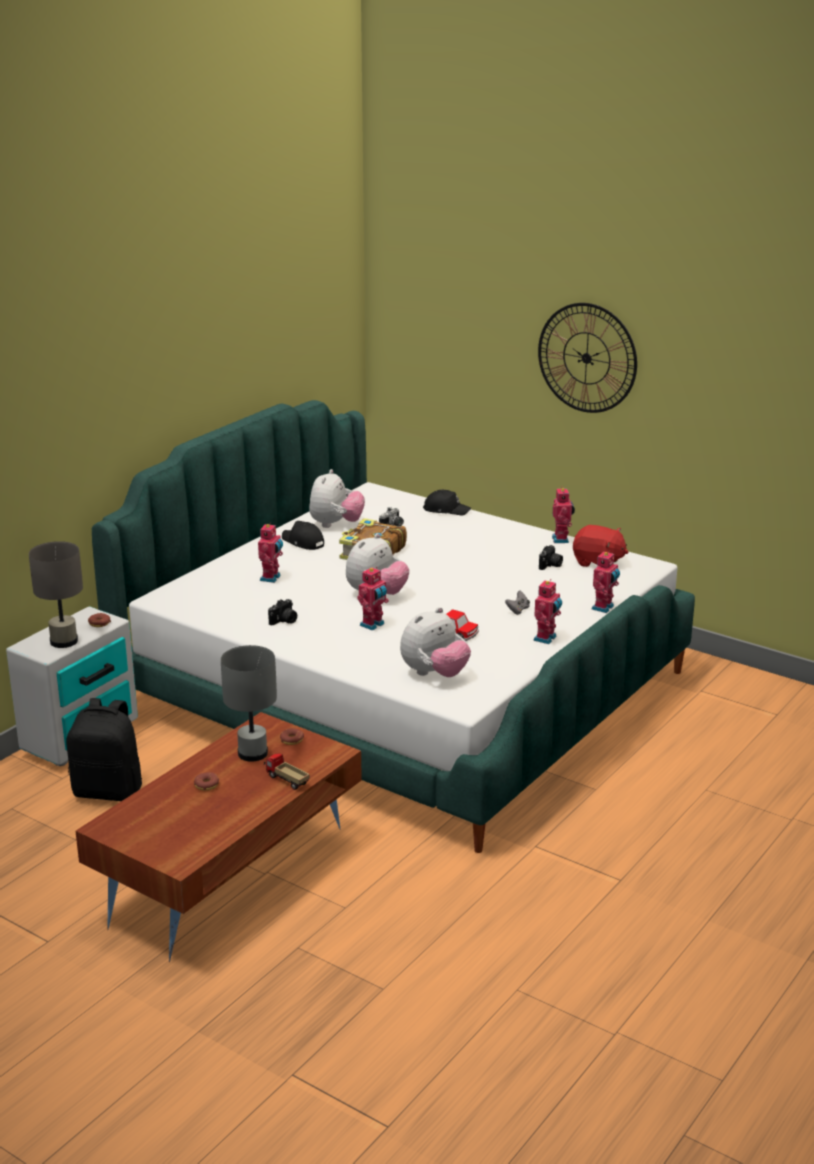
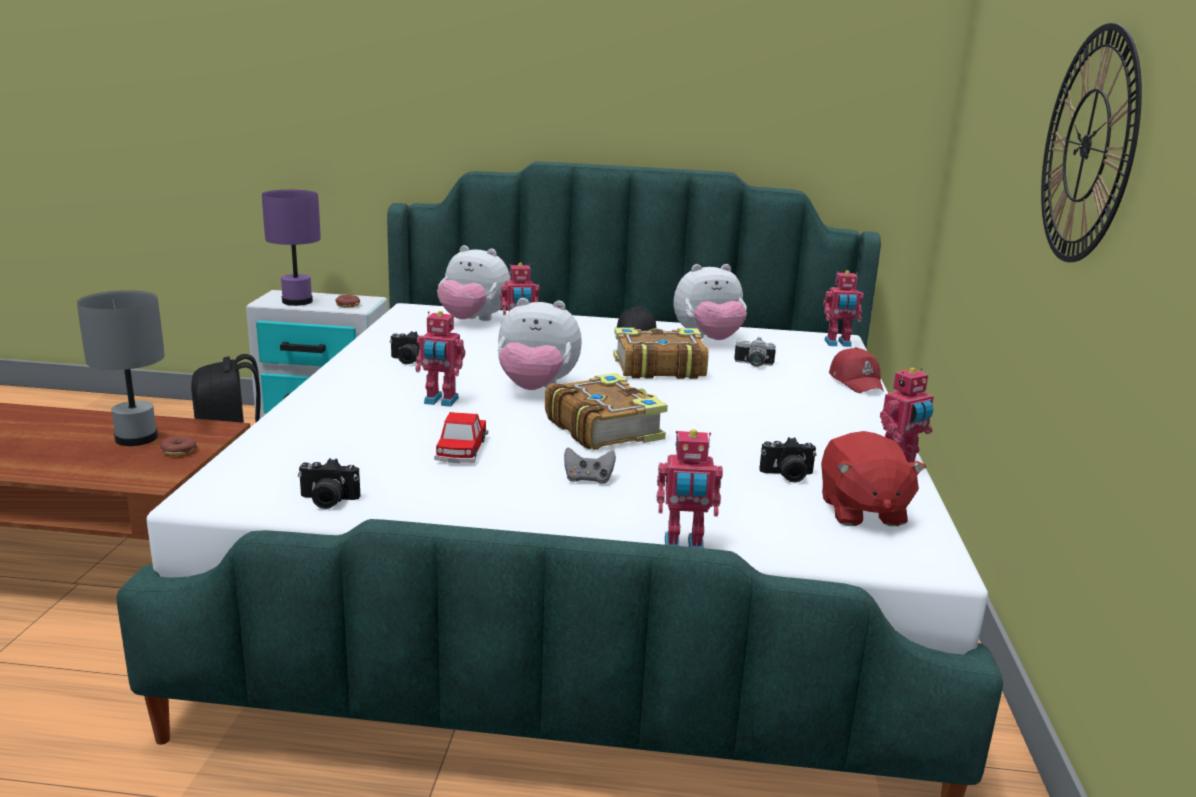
camera: 60 degrees right, 5 degrees down
grey table lamp [29,541,83,648] -> purple table lamp [262,190,321,306]
donut [194,772,219,791] -> none
toy truck [264,753,310,790] -> none
plush toy [400,607,471,677] -> plush toy moved to [437,245,511,321]
black cap [423,489,471,516] -> red cap [829,347,884,393]
toy robot [533,579,562,644] -> toy robot moved to [823,270,864,347]
none -> camera [298,458,360,509]
none -> book [545,373,668,450]

